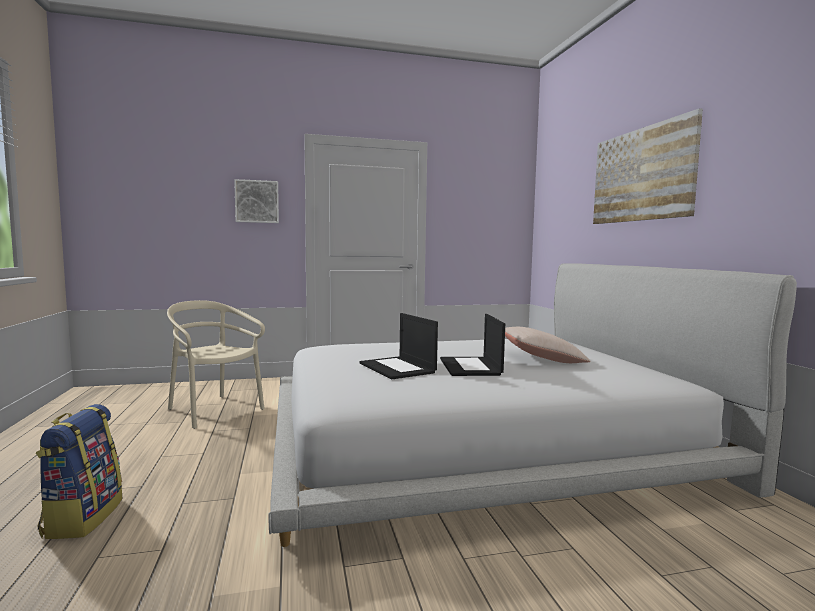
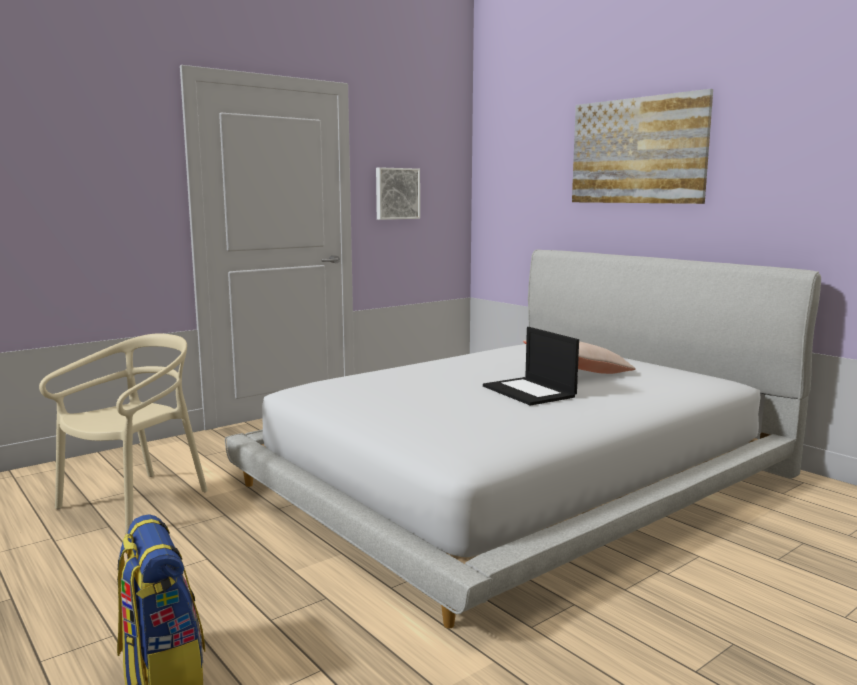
camera: 25 degrees left, 5 degrees up
beige chair [167,300,265,429] -> beige chair turned 105 degrees clockwise [39,333,208,534]
picture [234,179,279,223] -> picture moved to [376,167,420,220]
laptop [360,313,438,379] -> none

